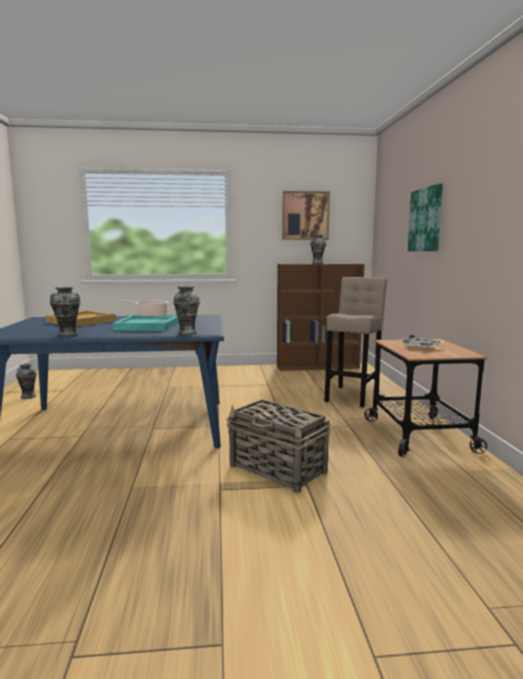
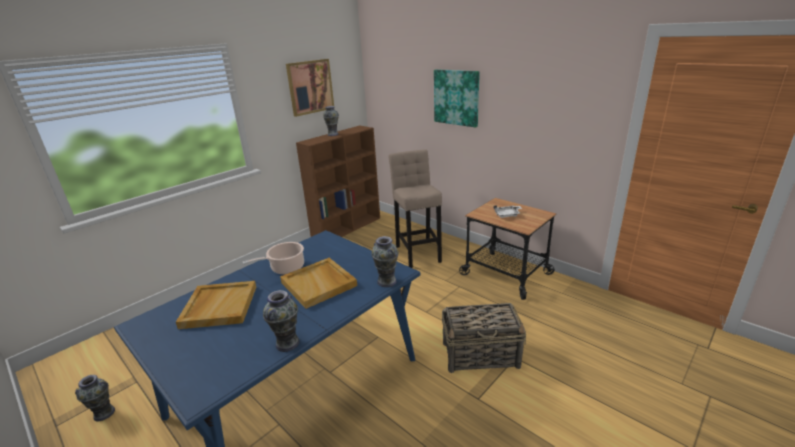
camera: 40 degrees left, 15 degrees up
turquoise tray [113,316,179,331] -> beige tray [280,258,357,309]

